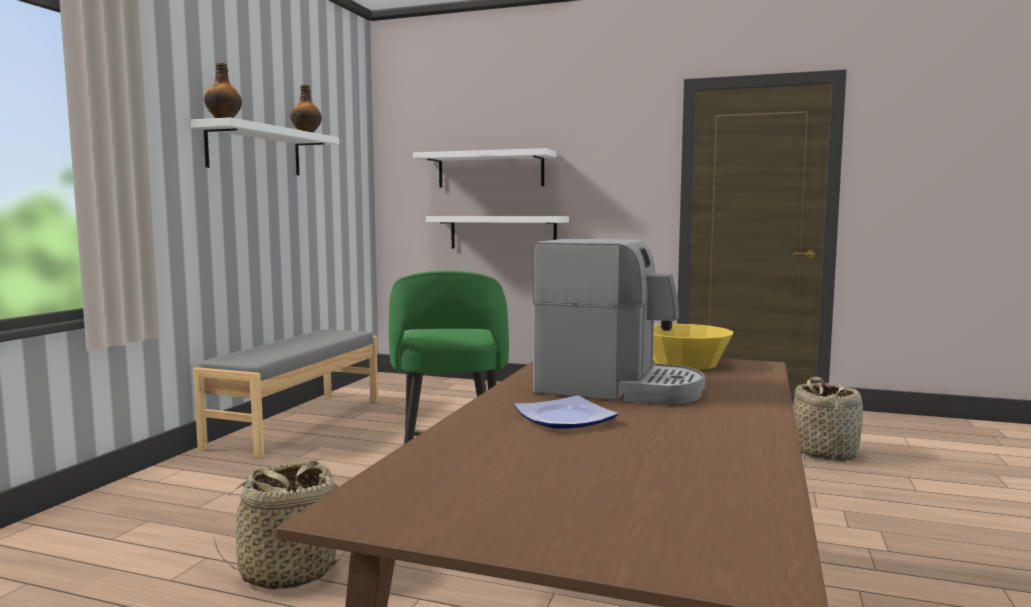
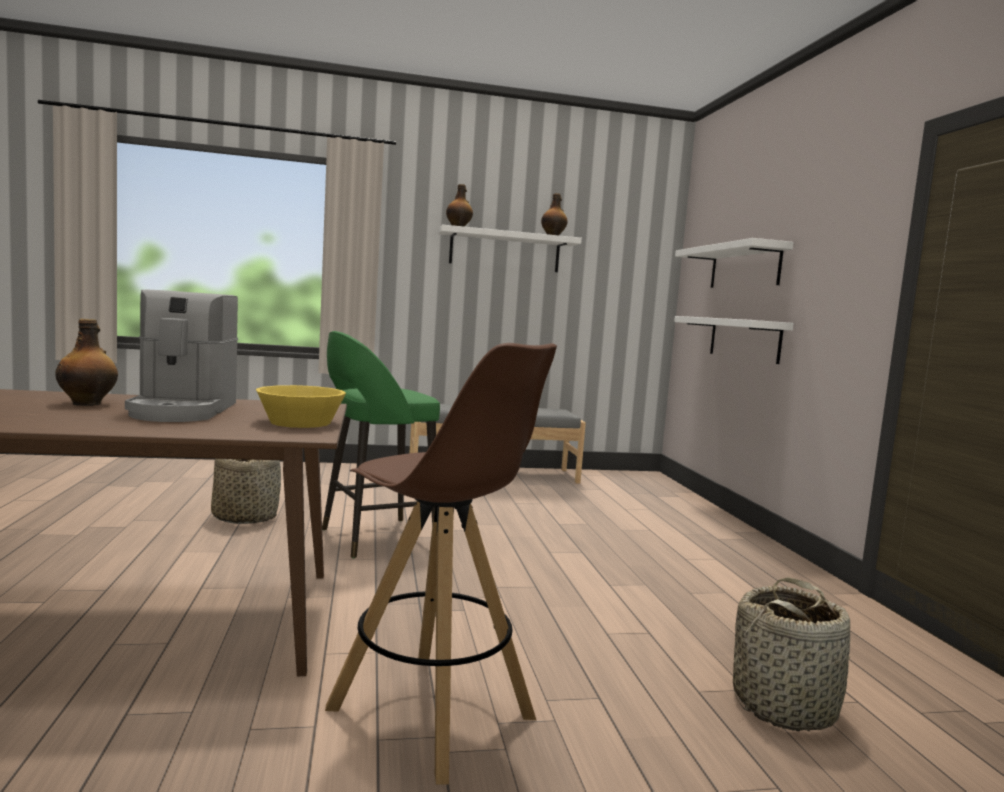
camera: 60 degrees right, 0 degrees up
plate [514,396,618,429] -> bottle [55,319,118,406]
none -> brown stool [325,343,557,785]

